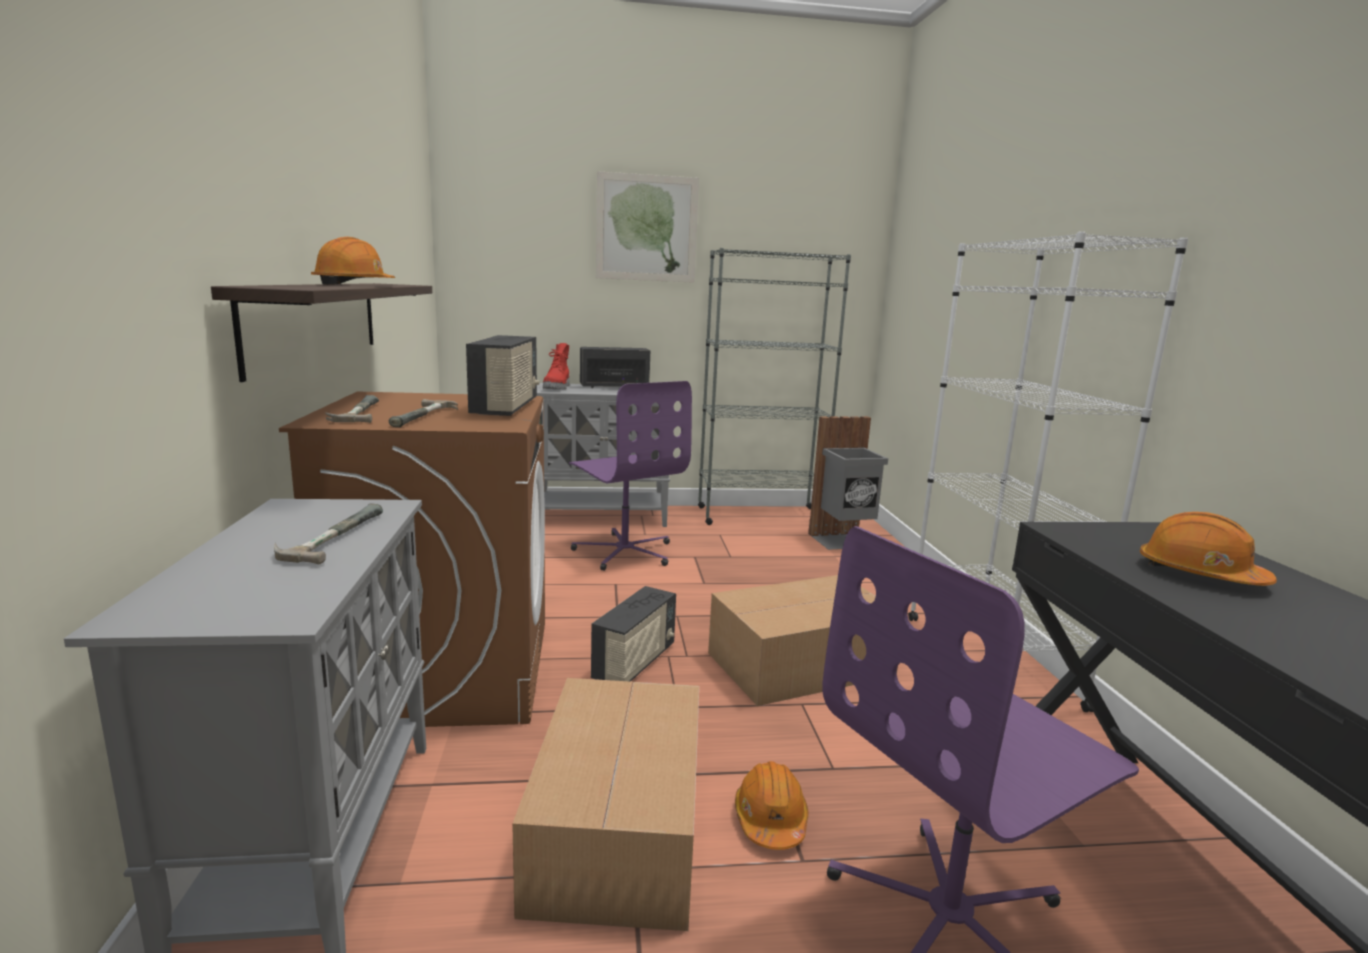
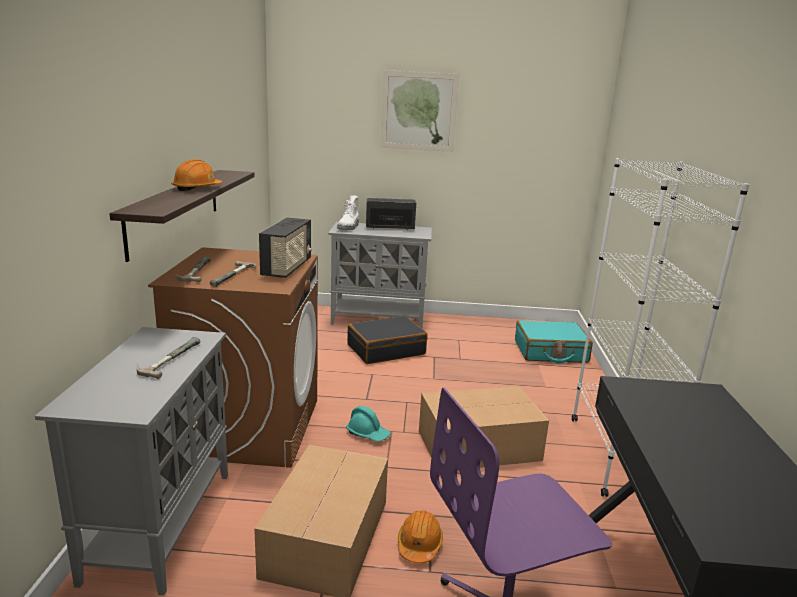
camera: 10 degrees right, 5 degrees up
red boot [543,343,570,389] -> white boot [337,195,359,230]
purple office chair [569,381,692,571] -> black suitcase [347,316,428,364]
radio [591,586,676,682] -> turquoise hard hat [346,406,391,442]
grey bookcase [698,248,851,525] -> none
grey trash can [808,416,888,550] -> turquoise suitcase [515,320,593,363]
orange hard hat [1140,512,1277,586] -> none

